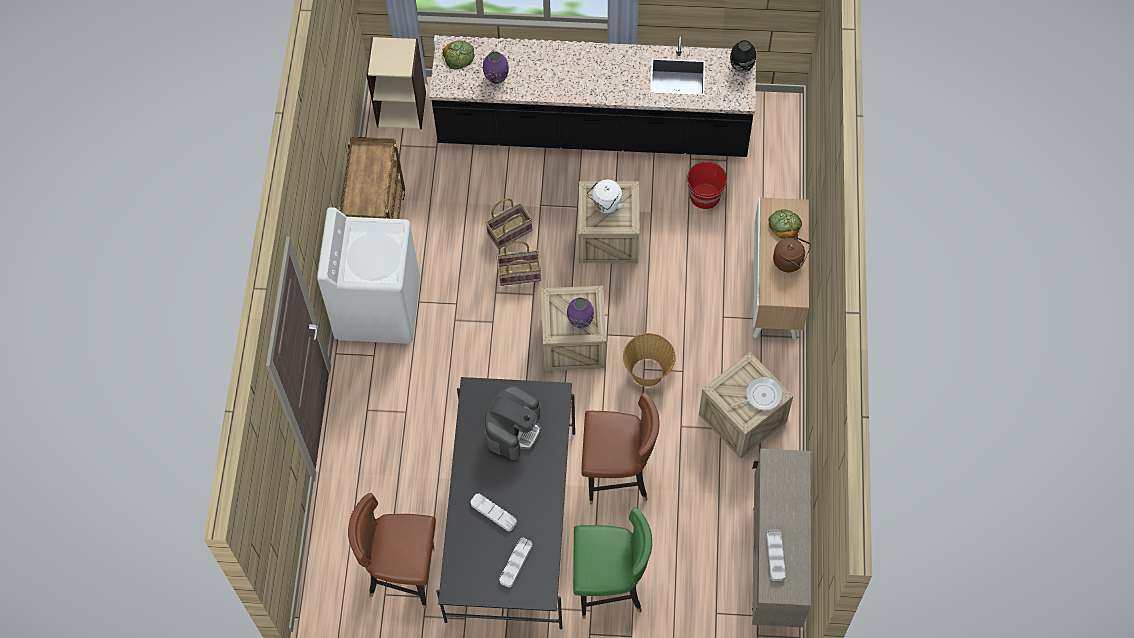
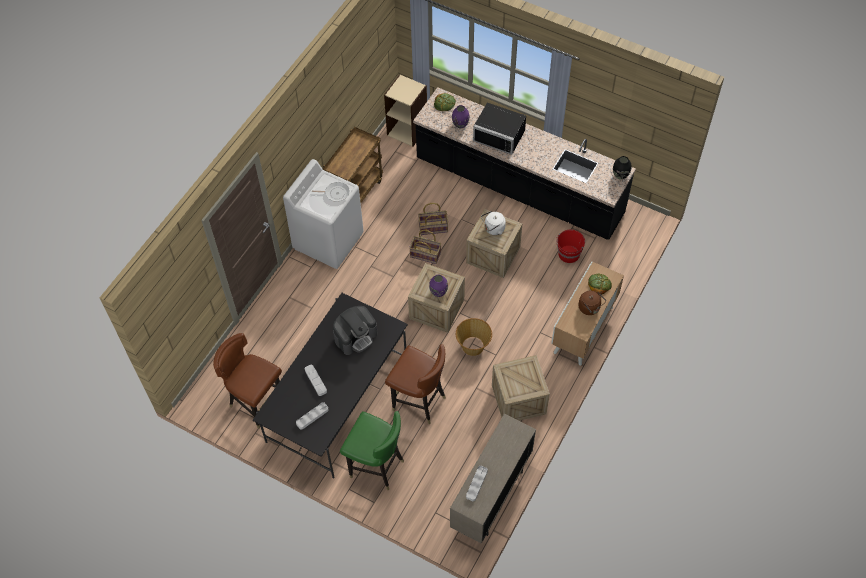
camera: 25 degrees right, 5 degrees down
frying pan [729,377,783,410] -> frying pan moved to [312,182,350,202]
none -> black microwave [473,102,526,155]

